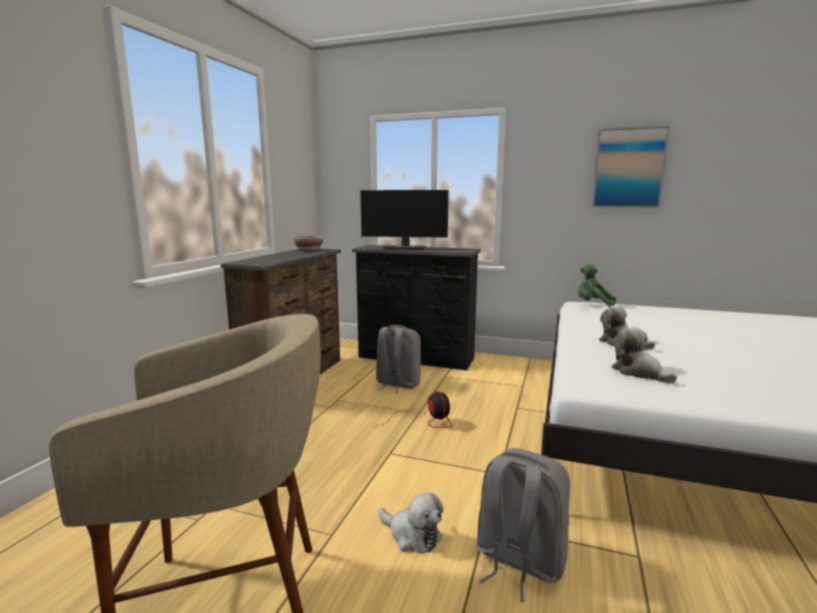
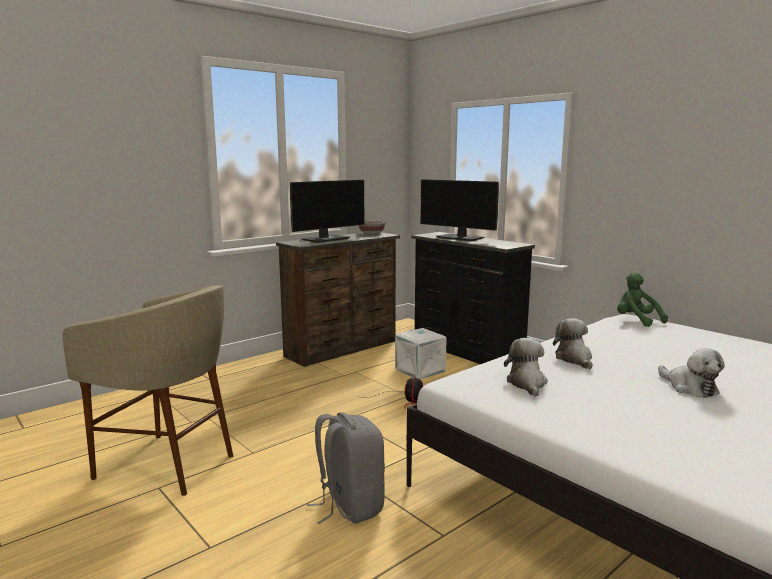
camera: 30 degrees right, 0 degrees up
grey backpack [376,325,421,394] -> white storage box [395,328,447,379]
plush toy [379,492,443,554] -> plush toy moved to [658,348,725,398]
picture [592,126,670,208] -> none
none -> monitor [290,180,365,243]

